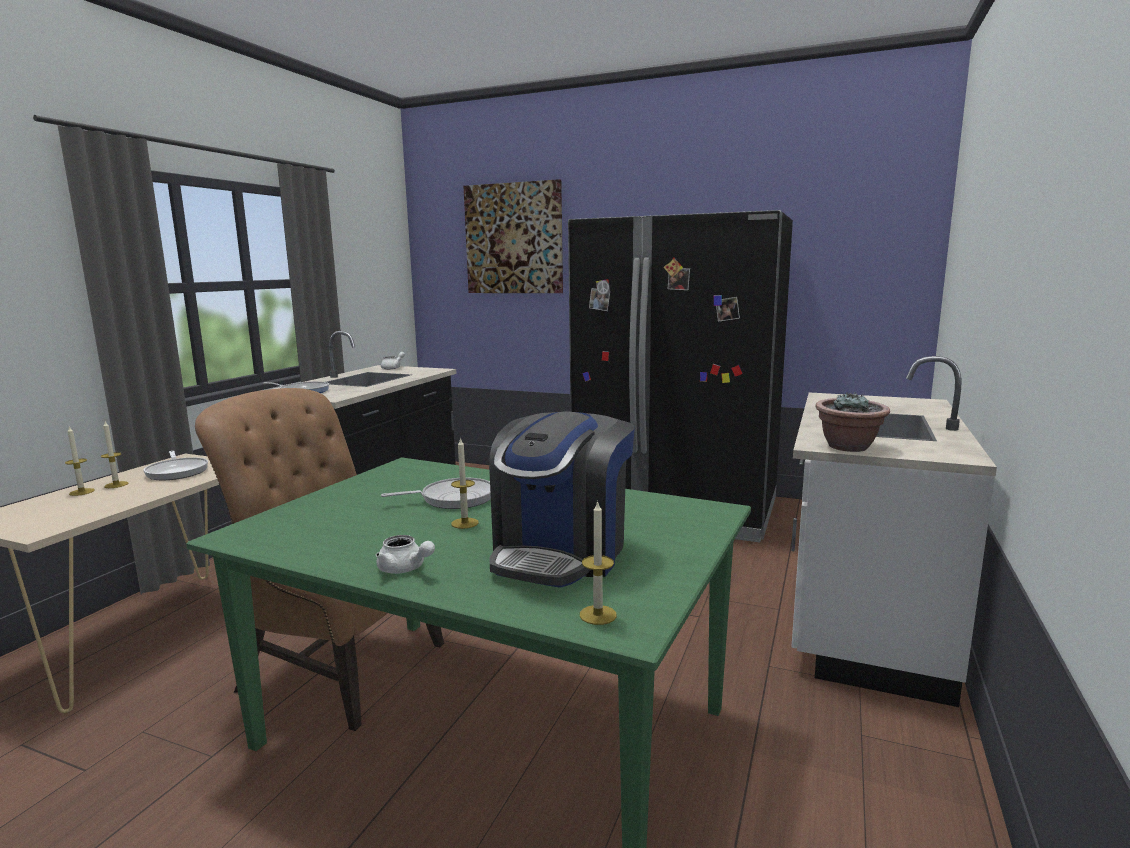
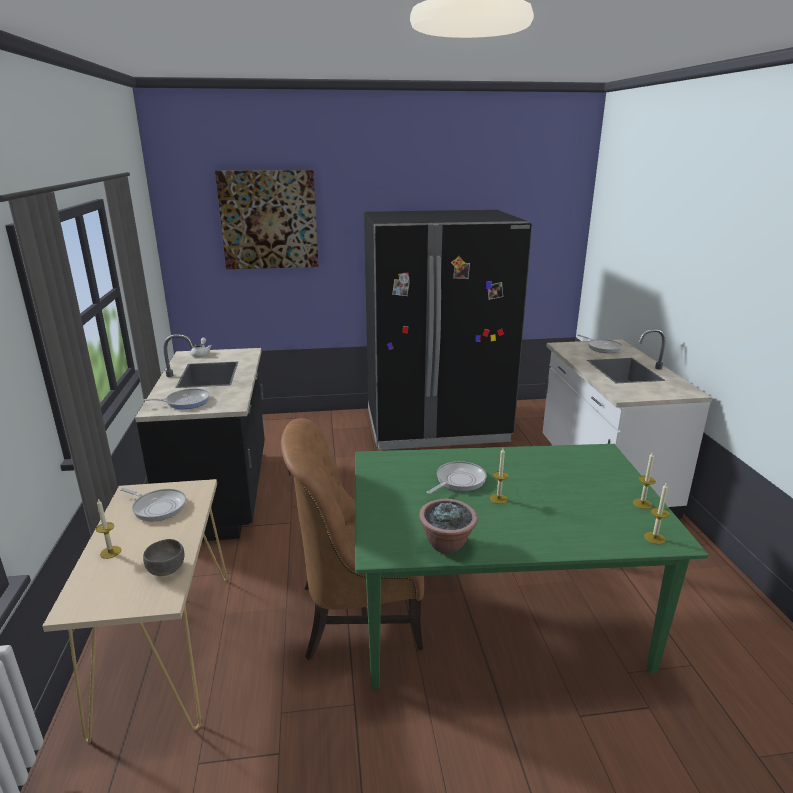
camera: 30 degrees left, 10 degrees up
candle [101,421,128,488] -> candle moved to [633,452,656,509]
white teapot [376,535,435,574] -> none
coffee machine [489,411,635,588] -> none
potted plant [815,392,890,452] -> potted plant moved to [419,499,478,554]
none -> grey bowl [143,539,185,576]
none -> frying pan [577,334,623,353]

